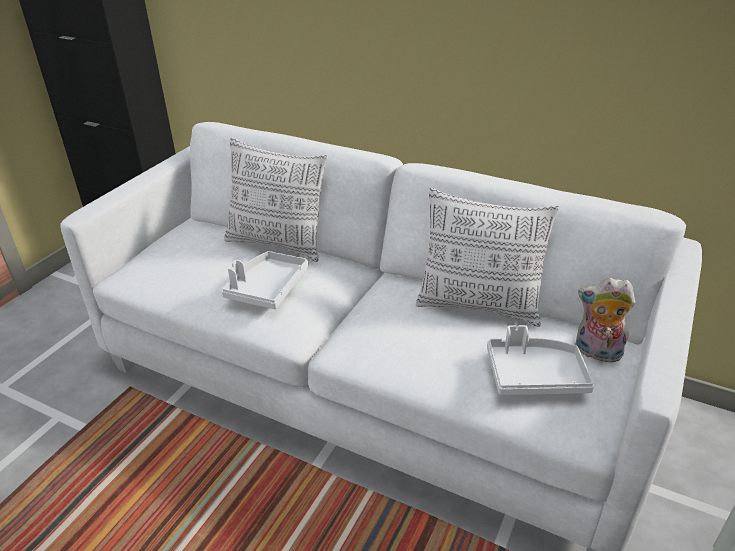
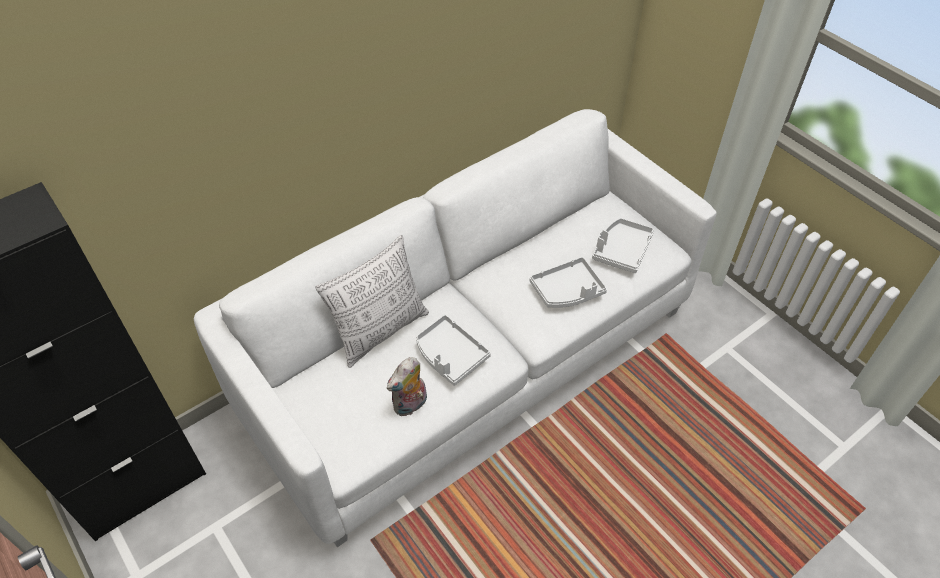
camera: 65 degrees left, 15 degrees up
pillow [416,188,559,327] -> none
plush toy [576,278,636,365] -> plush toy moved to [387,357,427,416]
none -> white tray [530,257,607,308]

